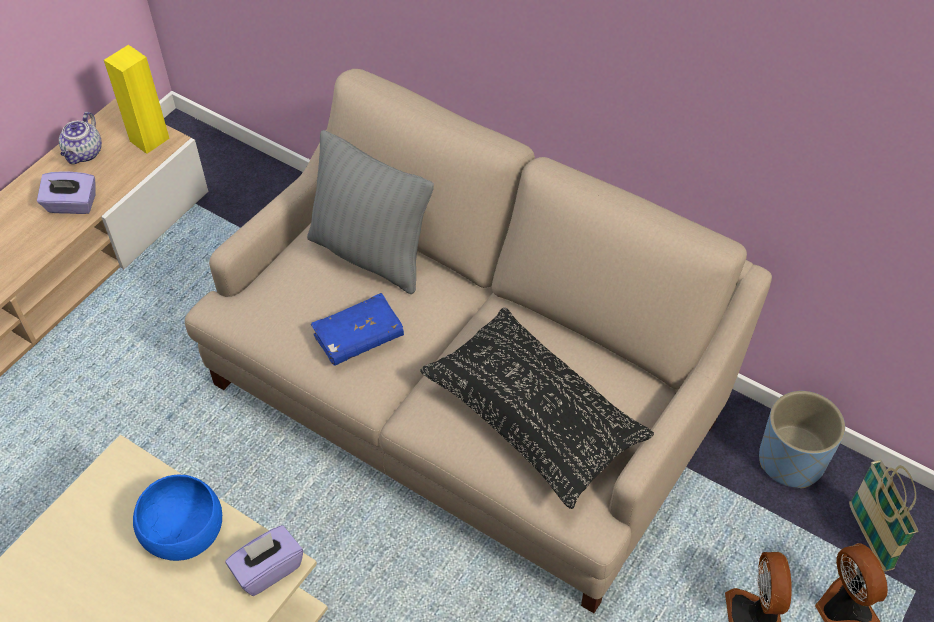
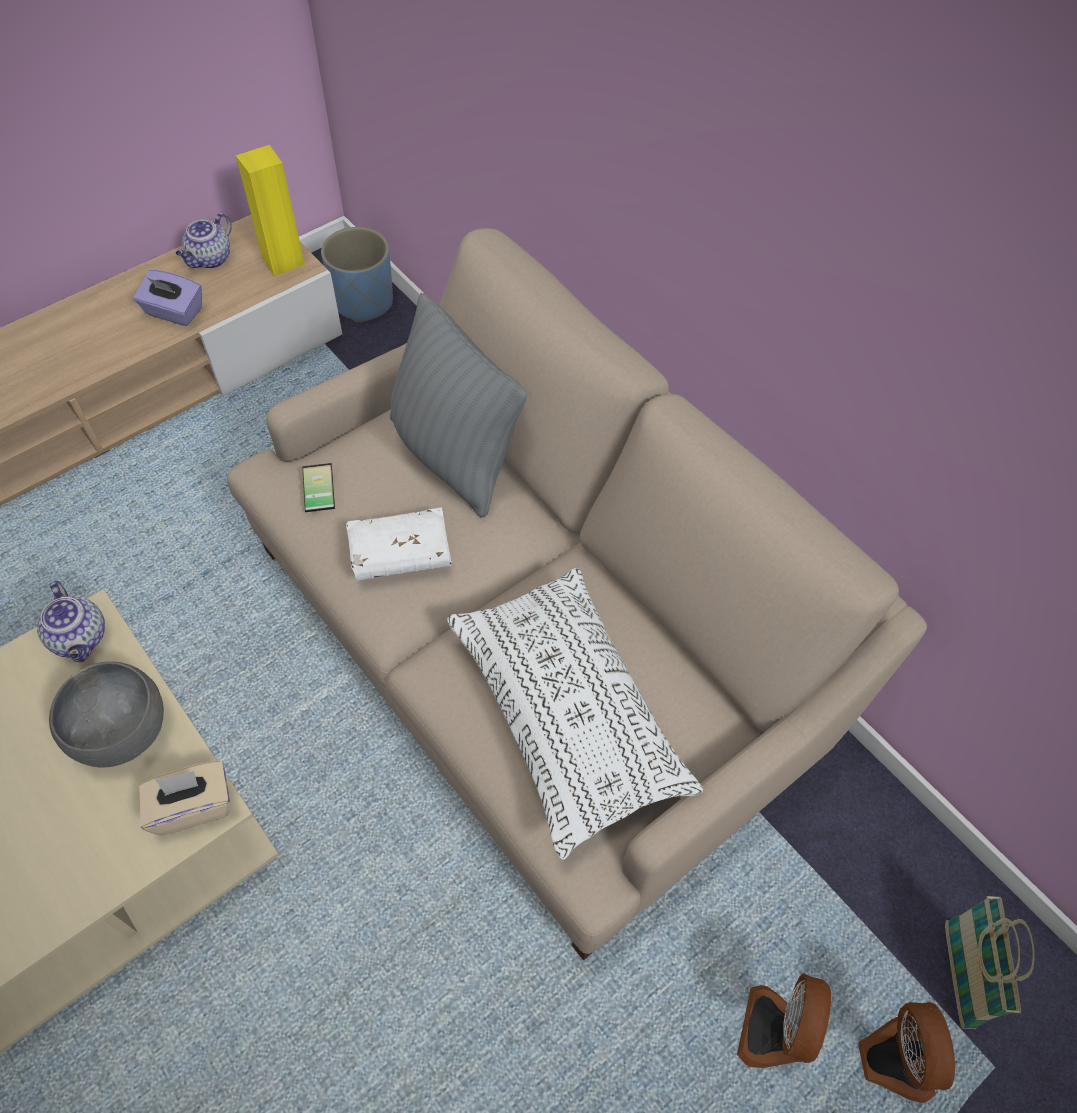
camera: 15 degrees right, 5 degrees up
blue bowl [133,475,222,561] -> grey bowl [49,662,164,767]
purple tissue box [225,525,303,596] -> beige tissue box [139,760,230,836]
blue book [310,293,404,366] -> white book [346,507,452,581]
black pillow [420,307,654,509] -> white pillow [447,568,703,860]
blue planter [759,391,845,489] -> blue planter moved to [321,227,393,322]
none -> teapot [37,581,105,662]
none -> phone [296,463,335,512]

